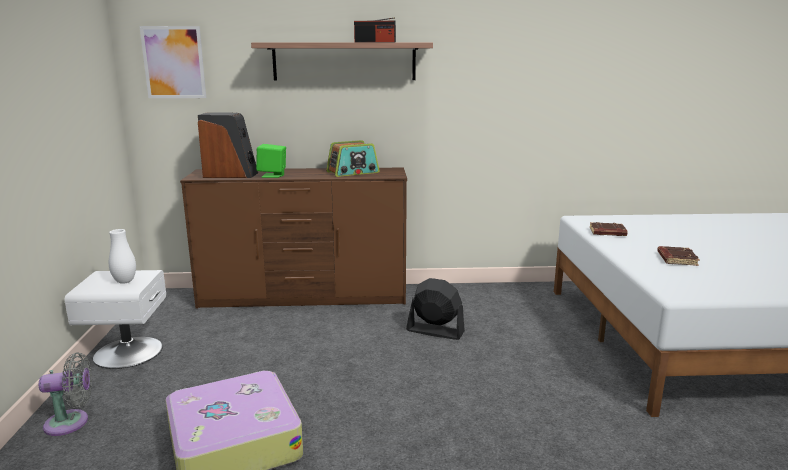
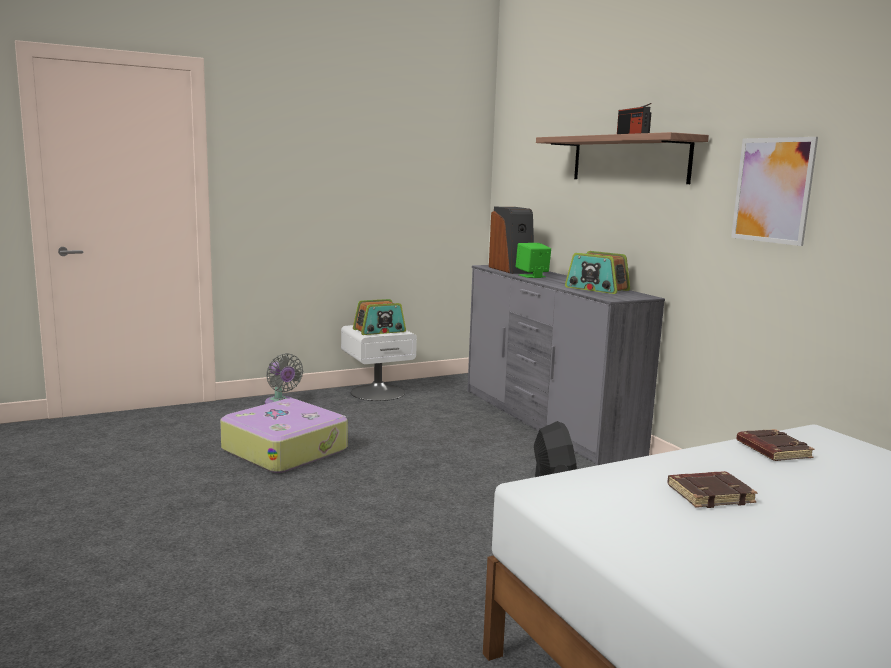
camera: 65 degrees right, 5 degrees down
white vase [109,229,136,284] -> radio [353,299,406,335]
picture [139,26,206,98] -> picture moved to [731,137,818,246]
brown dresser [180,168,407,309] -> grey dresser [467,265,665,466]

